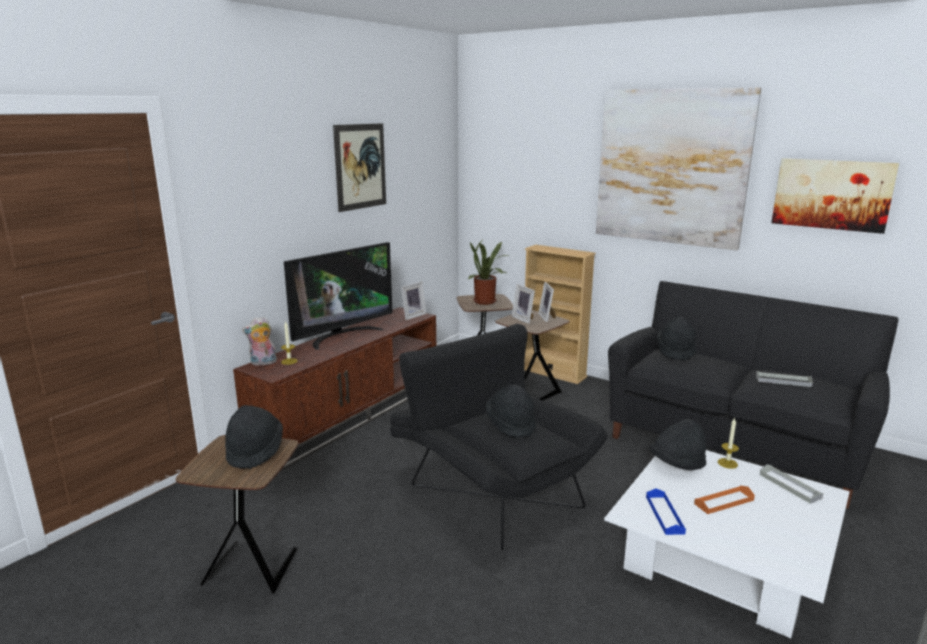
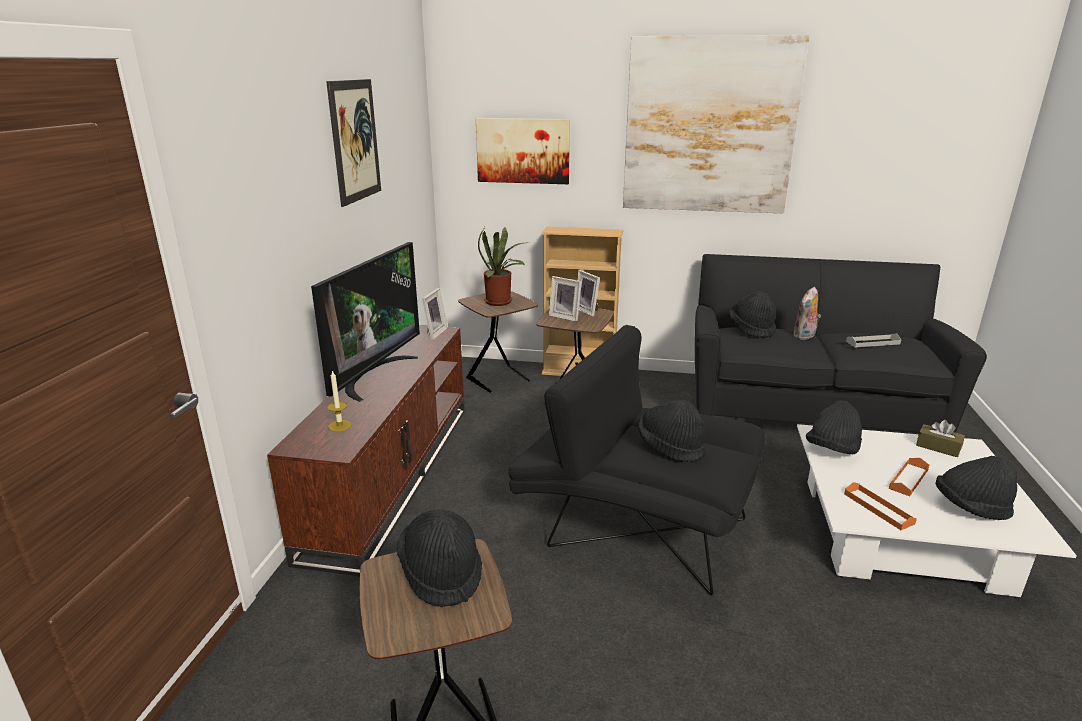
camera: 25 degrees left, 5 degrees up
plush toy [242,316,277,366] -> plush toy moved to [794,287,821,340]
blue tray [646,488,686,535] -> orange tray [844,482,917,530]
candle [718,418,739,469] -> none
grey tray [760,464,823,504] -> brown tissue box [916,420,965,457]
picture [771,158,899,234] -> picture moved to [476,118,570,184]
none -> black hat [935,456,1017,520]

